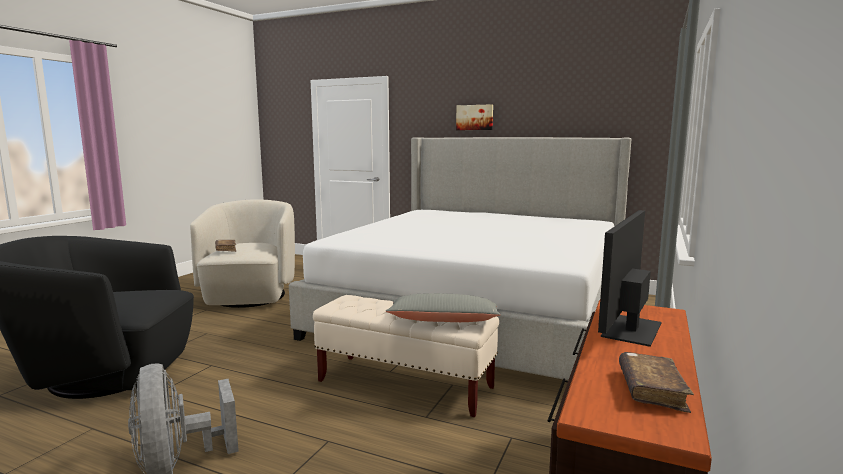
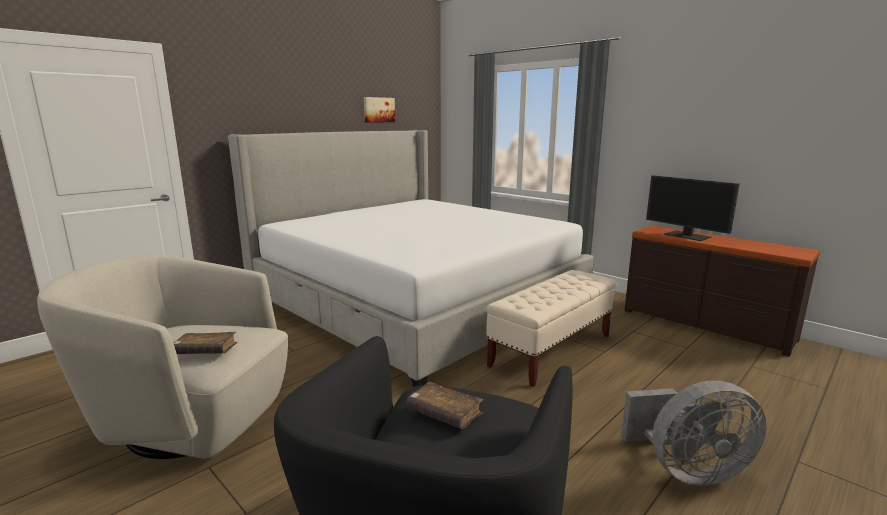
camera: 70 degrees left, 5 degrees up
grey pillow [385,293,501,322] -> none
picture [456,104,493,130] -> picture moved to [364,97,395,123]
brown book [619,352,694,413] -> brown book moved to [406,382,483,429]

